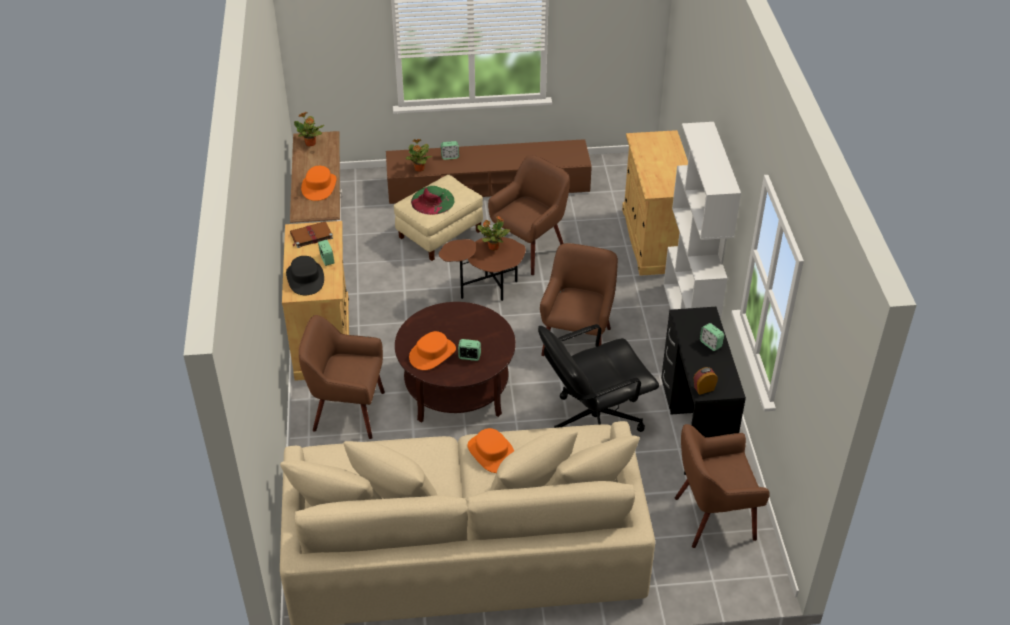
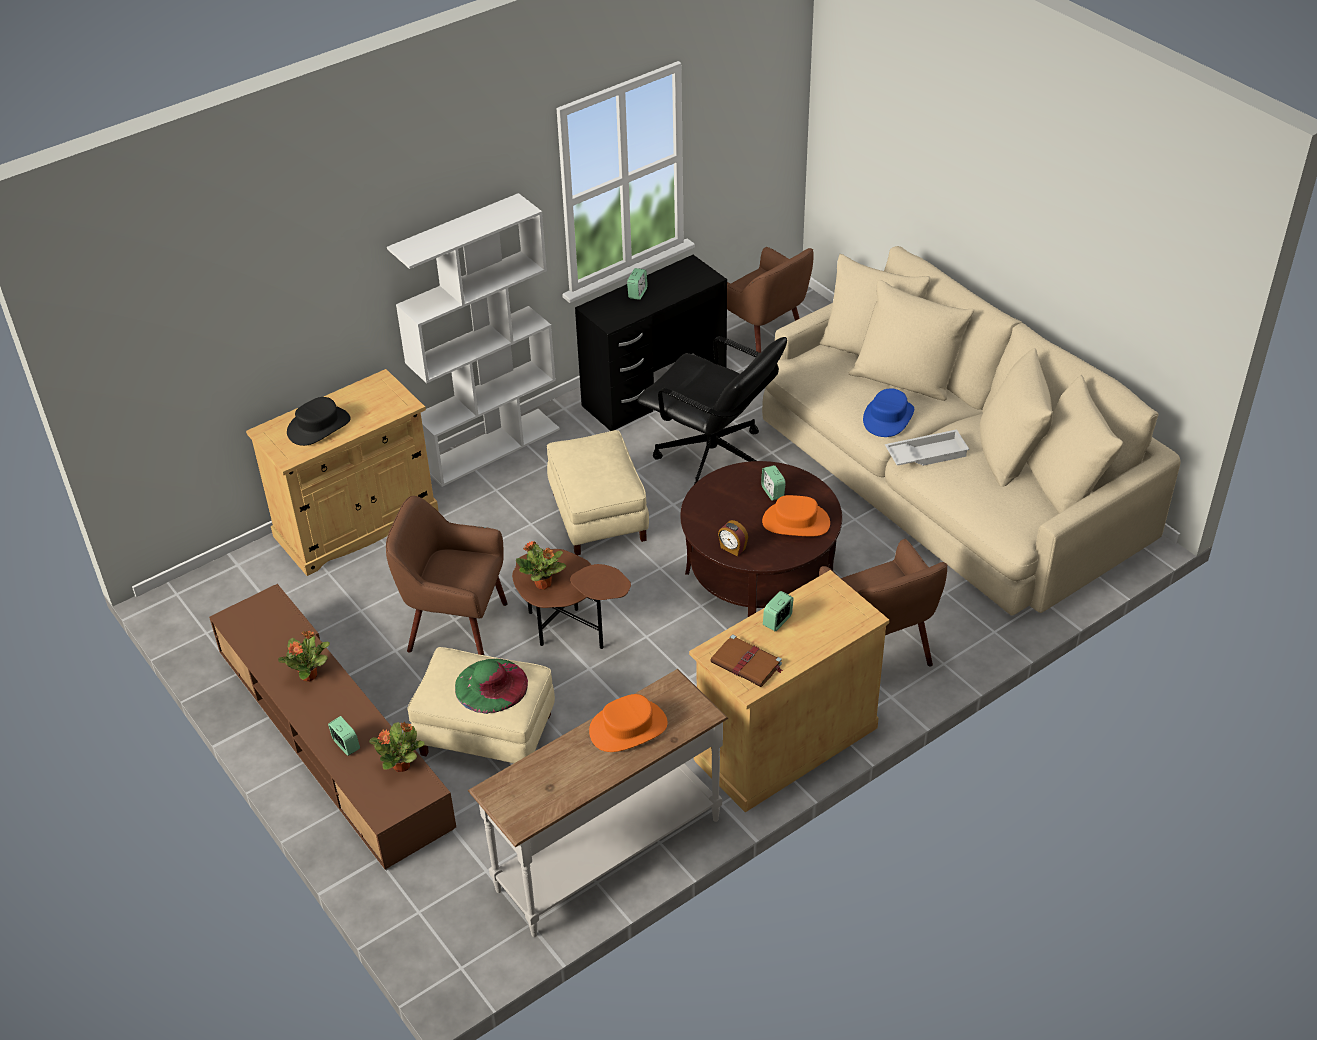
camera: 120 degrees left, 0 degrees up
black hat [286,256,324,295] -> black hat moved to [287,397,350,446]
potted plant [294,112,324,147] -> potted plant moved to [278,631,330,682]
orange hat [467,428,514,473] -> blue hat [863,388,914,437]
brown armchair [540,243,618,356] -> beige ottoman [547,430,649,555]
alarm clock [694,367,718,395] -> alarm clock moved to [718,520,748,557]
none -> white tray [885,429,969,466]

